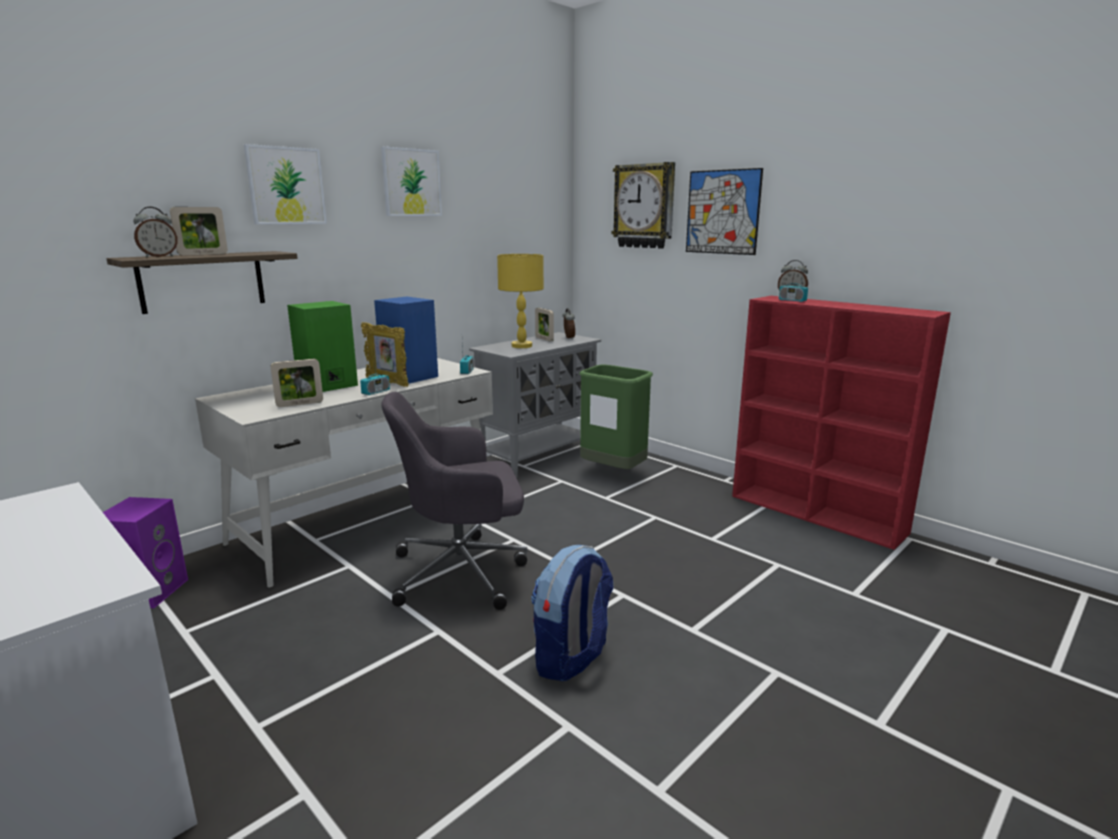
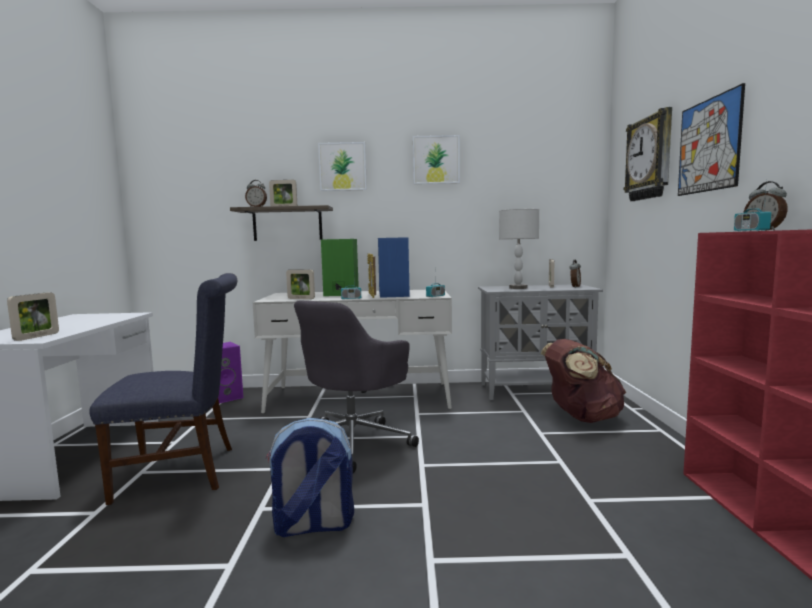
camera: 45 degrees right, 10 degrees down
grey office chair [381,392,527,610] -> grey office chair turned 90 degrees counterclockwise [294,301,419,473]
yellow table lamp [497,254,544,348] -> grey table lamp [499,209,539,289]
green trash can [579,364,653,469] -> brown backpack [541,339,626,423]
none -> picture frame [7,292,59,341]
none -> blue chair [89,273,237,505]

